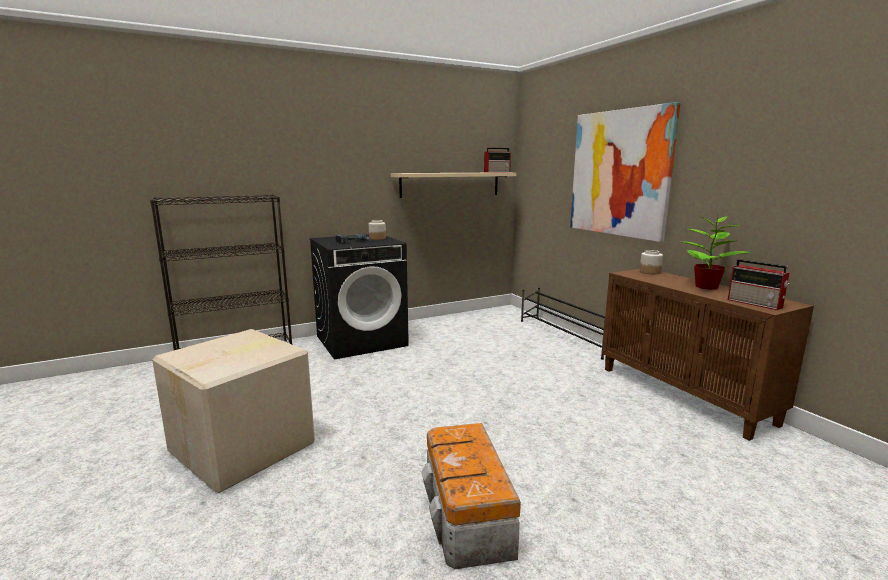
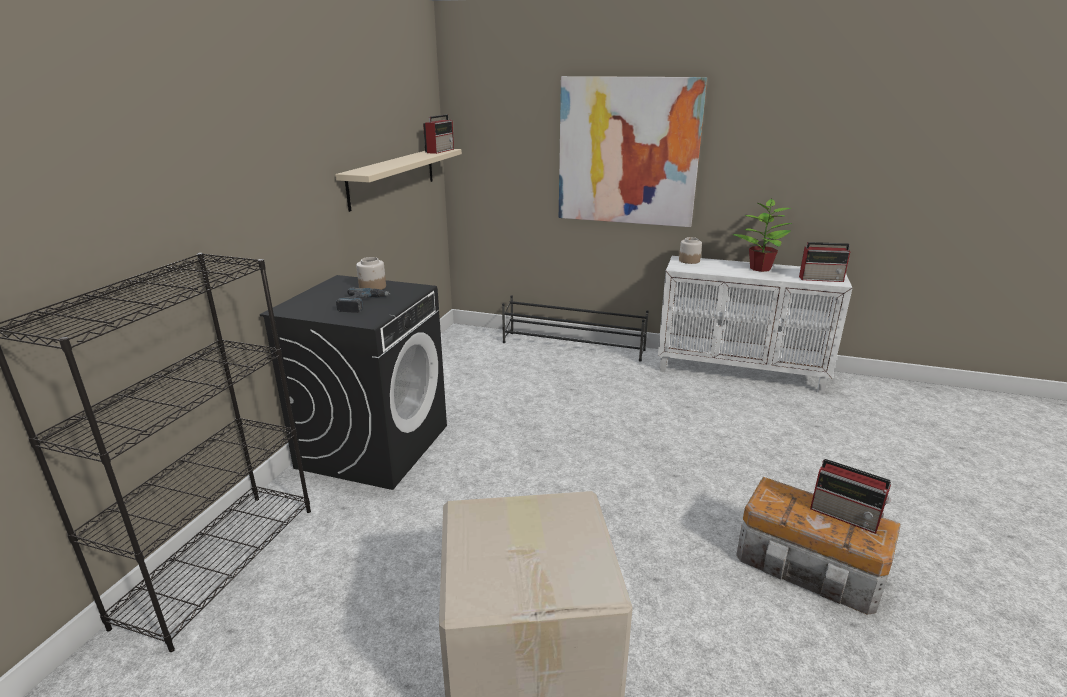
camera: 45 degrees left, 10 degrees up
brown cabinet [602,269,814,441] -> white cabinet [658,256,852,394]
none -> radio [810,459,891,534]

